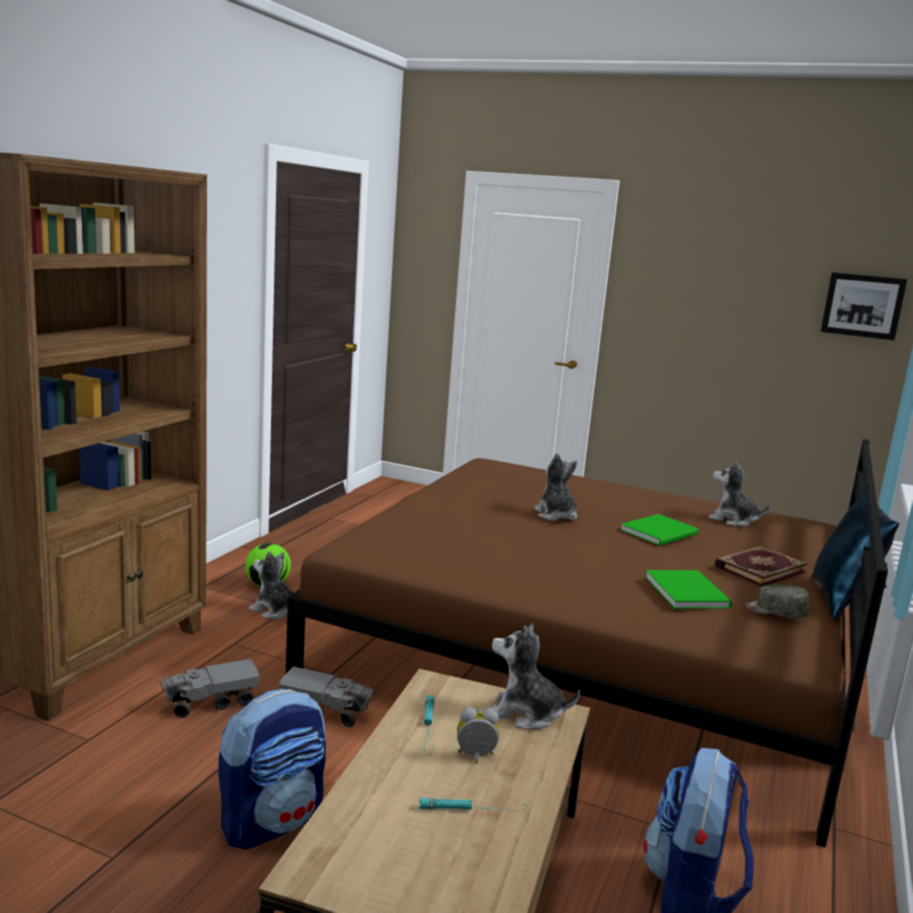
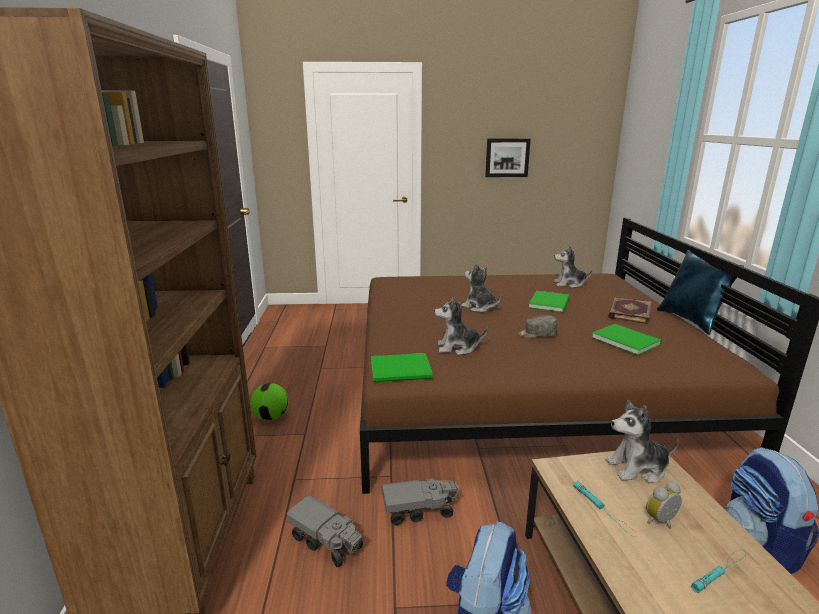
camera: 25 degrees left, 5 degrees up
toy truck [159,659,259,718] -> toy truck turned 90 degrees counterclockwise [287,495,364,567]
plush toy [249,551,293,619] -> plush toy moved to [434,297,488,355]
grey cap [745,585,810,618] -> grey cap moved to [518,315,558,338]
picture [821,272,907,340] -> picture moved to [485,138,531,177]
none -> green book [371,353,433,382]

